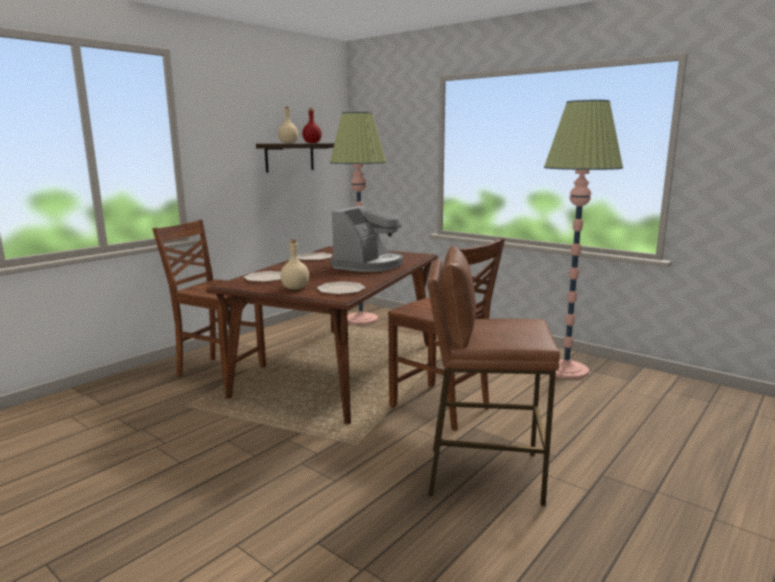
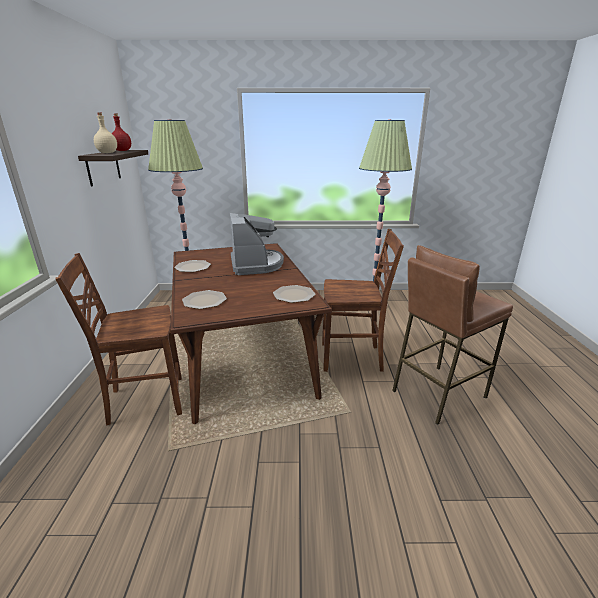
camera: 40 degrees left, 10 degrees up
beige bottle [280,239,309,290] -> none

